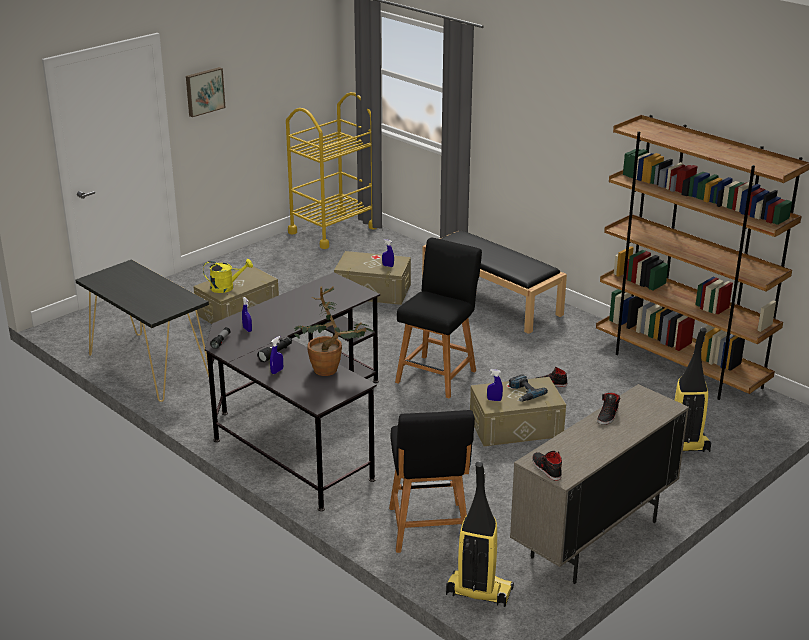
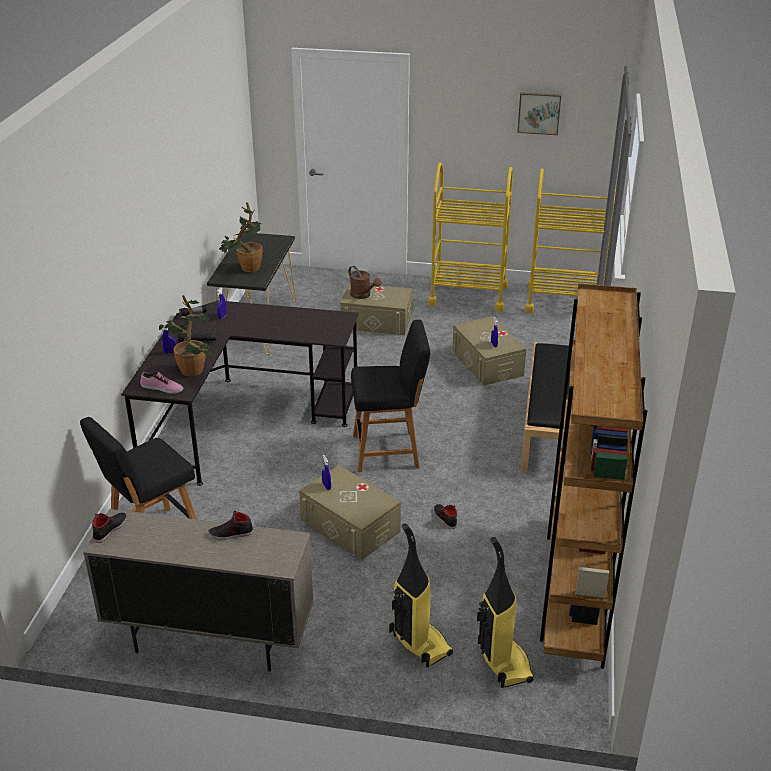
camera: 55 degrees right, 5 degrees up
picture [186,67,225,117] -> picture moved to [517,92,561,135]
yellow watering can [203,259,253,293] -> brown watering can [349,266,381,299]
vacuum cleaner [446,461,514,607] -> vacuum cleaner moved to [477,537,534,688]
power drill [509,374,548,401] -> none
none -> shoe [140,371,183,394]
none -> potted plant [219,202,263,272]
none -> yellow cart [428,162,513,312]

